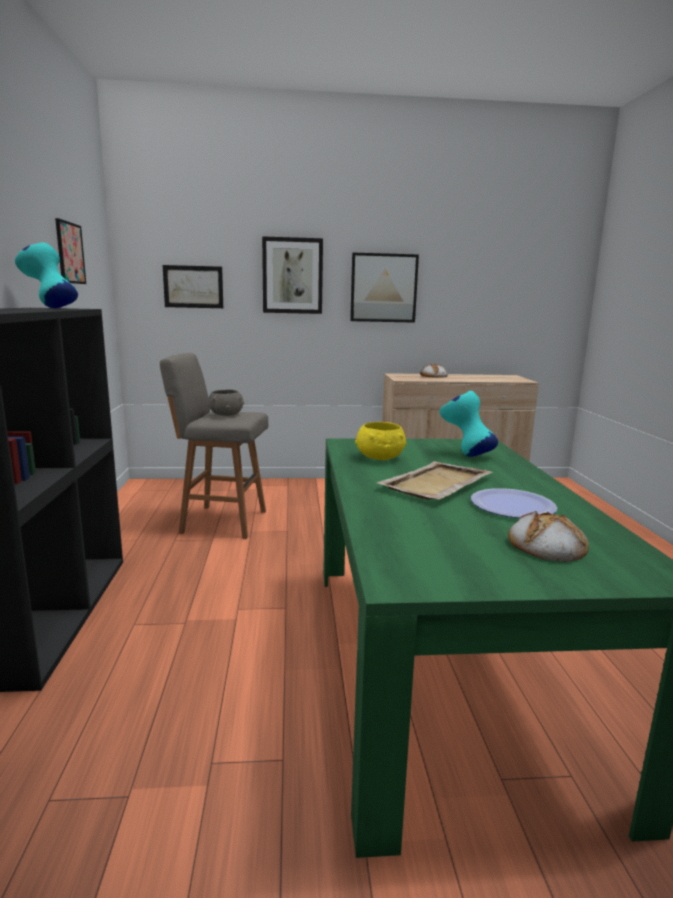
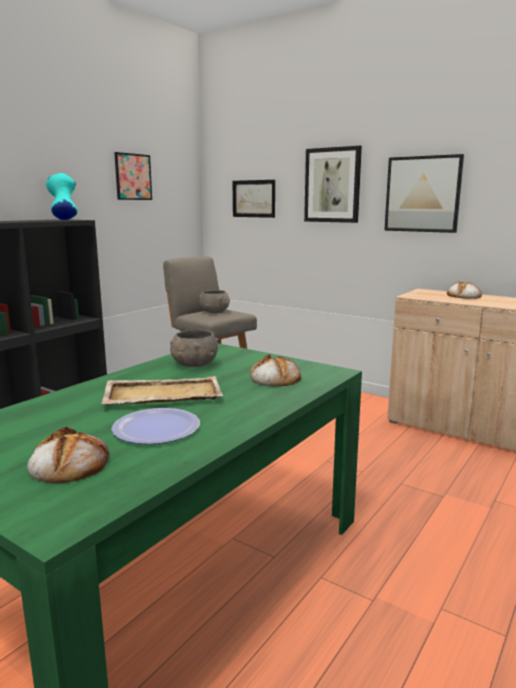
camera: 40 degrees right, 0 degrees up
yellow bowl [355,422,407,460] -> grey bowl [170,330,219,367]
turquoise vase [440,391,498,457] -> bread [250,354,301,386]

